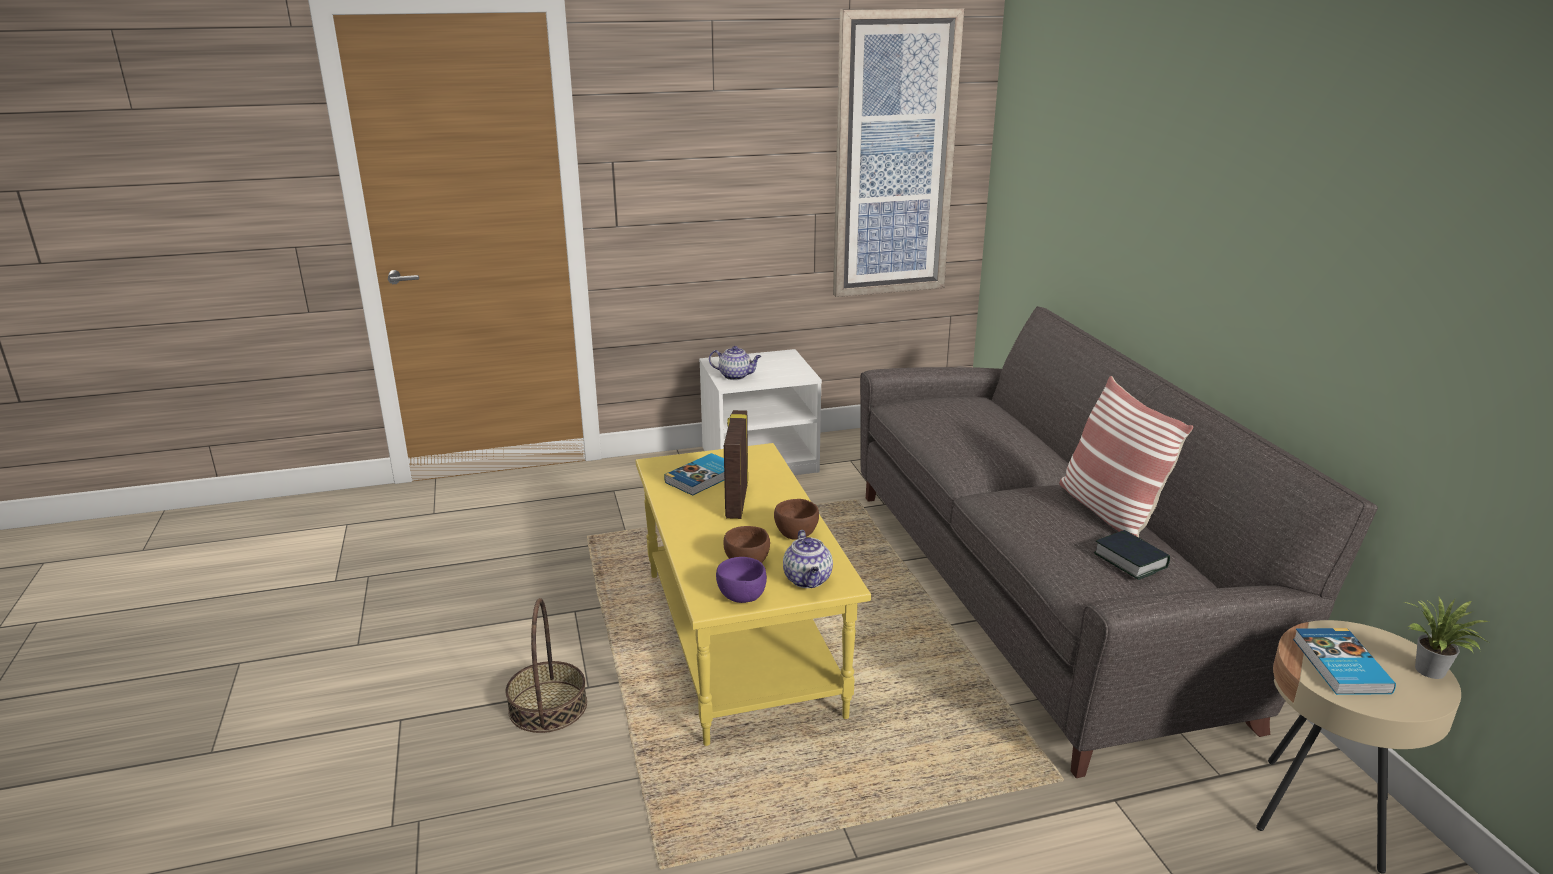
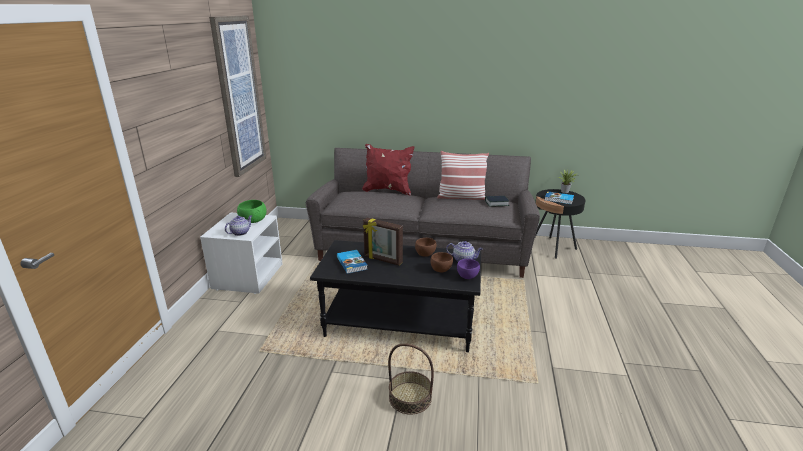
camera: 65 degrees left, 0 degrees up
yellow coffee table [635,443,871,746] -> black coffee table [310,240,481,352]
beige side table [1256,620,1461,874] -> black side table [535,189,586,259]
none -> green bowl [237,200,267,223]
none -> red pillow [362,144,414,196]

